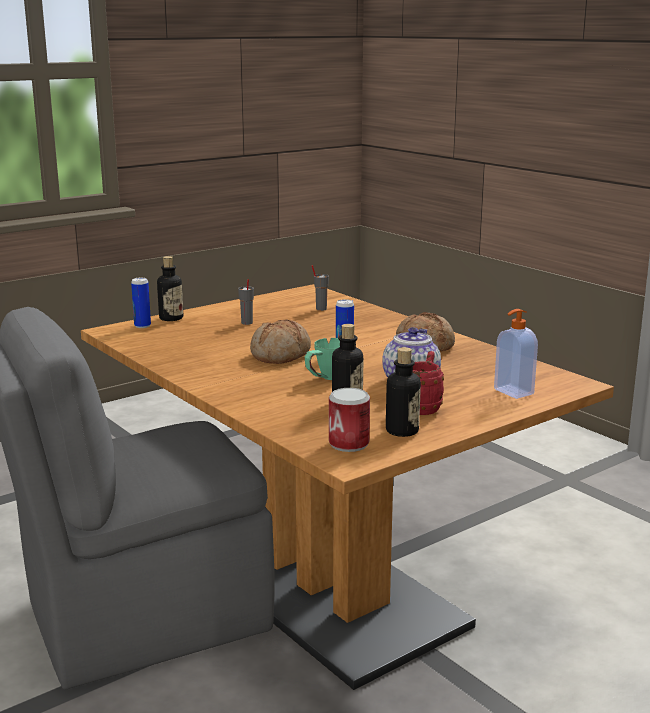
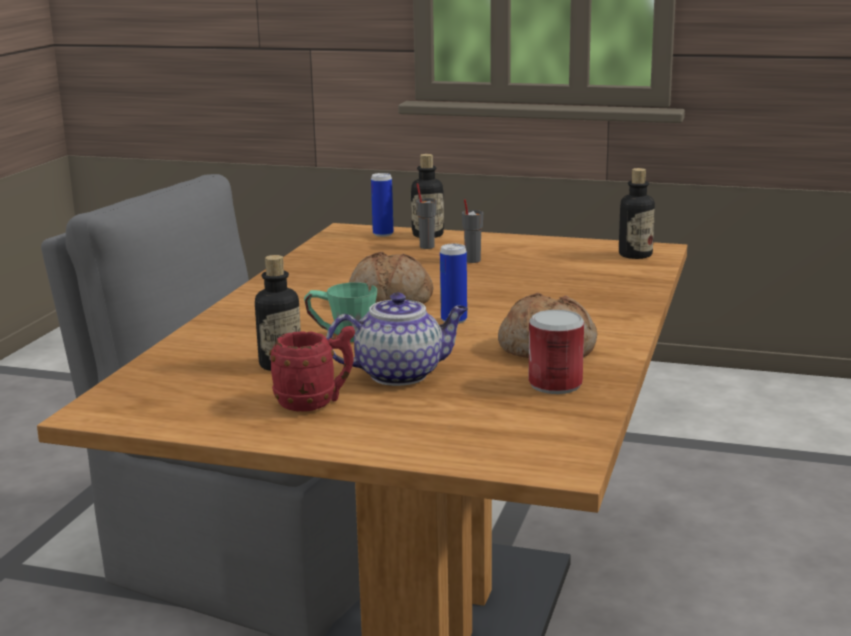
camera: 55 degrees right, 0 degrees up
grey cup [312,265,329,311] -> grey cup moved to [416,183,437,249]
can [329,388,370,452] -> can moved to [529,310,584,394]
bottle [386,347,421,437] -> bottle moved to [619,168,655,259]
soap dispenser [494,309,538,399] -> none

